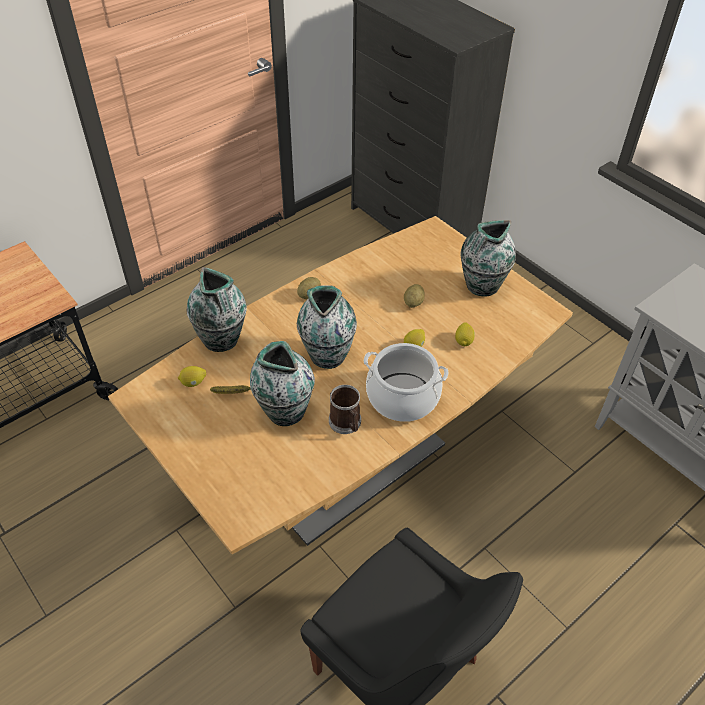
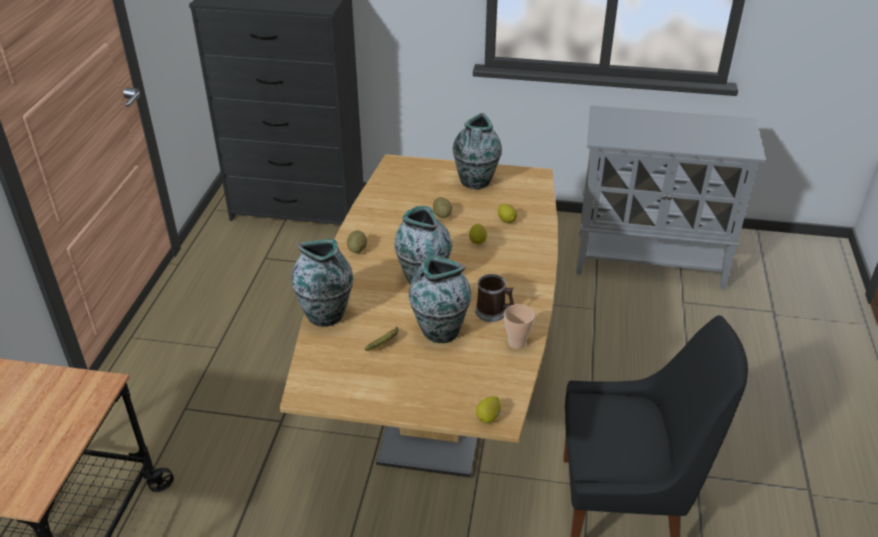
camera: 40 degrees left, 10 degrees down
lemon [178,366,206,387] -> lemon moved to [476,396,501,423]
cooking pot [364,343,448,422] -> none
none -> cup [504,304,535,349]

